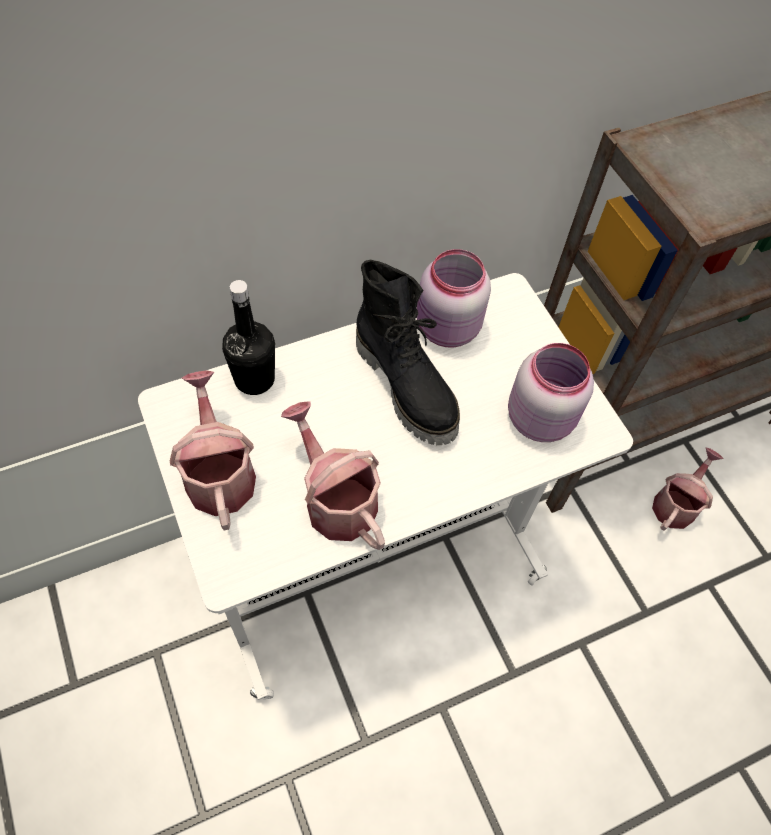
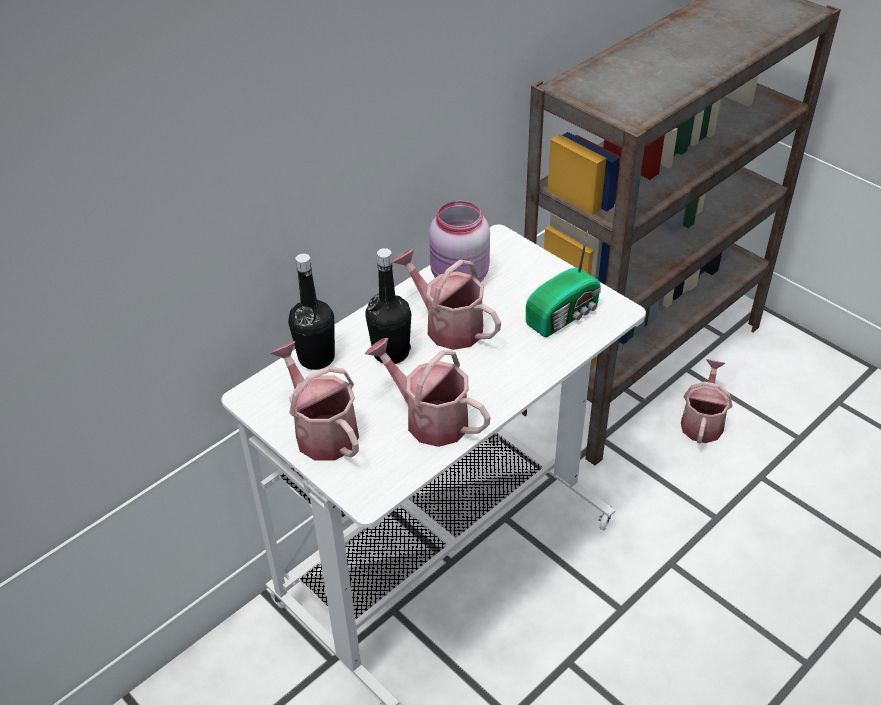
camera: 15 degrees left, 15 degrees down
black boot [356,259,460,445] -> watering can [392,249,501,350]
pink jar [508,343,594,442] -> radio [526,230,601,337]
none -> black bottle [366,248,411,364]

